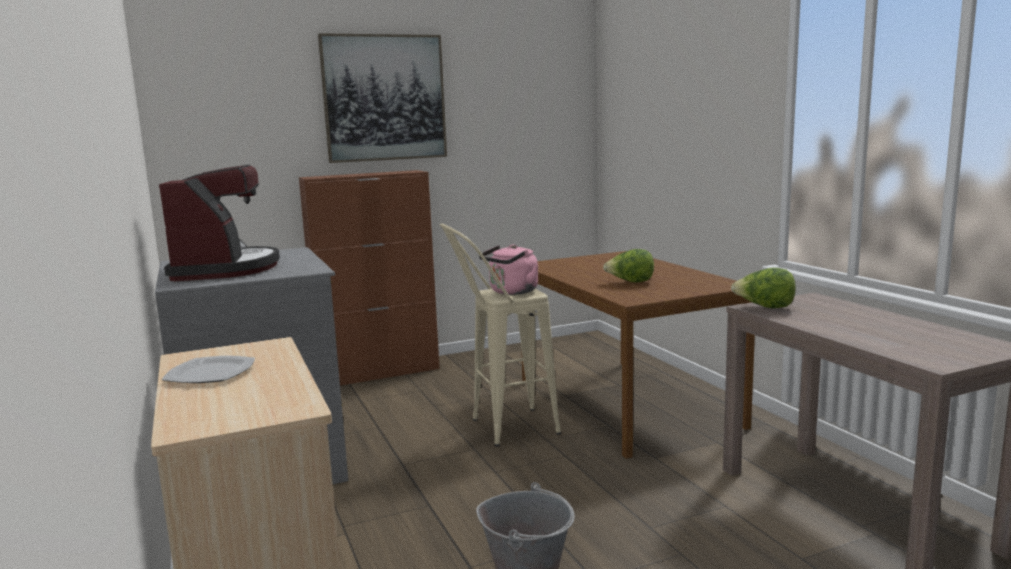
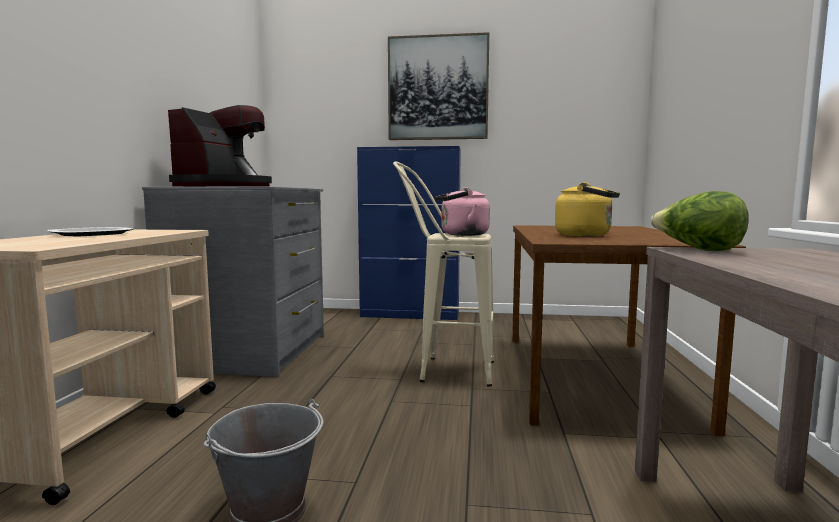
camera: 30 degrees right, 5 degrees down
brown cabinet [299,170,440,386] -> blue cabinet [357,146,461,320]
lettuce [603,249,654,283] -> yellow kettle [555,182,620,237]

